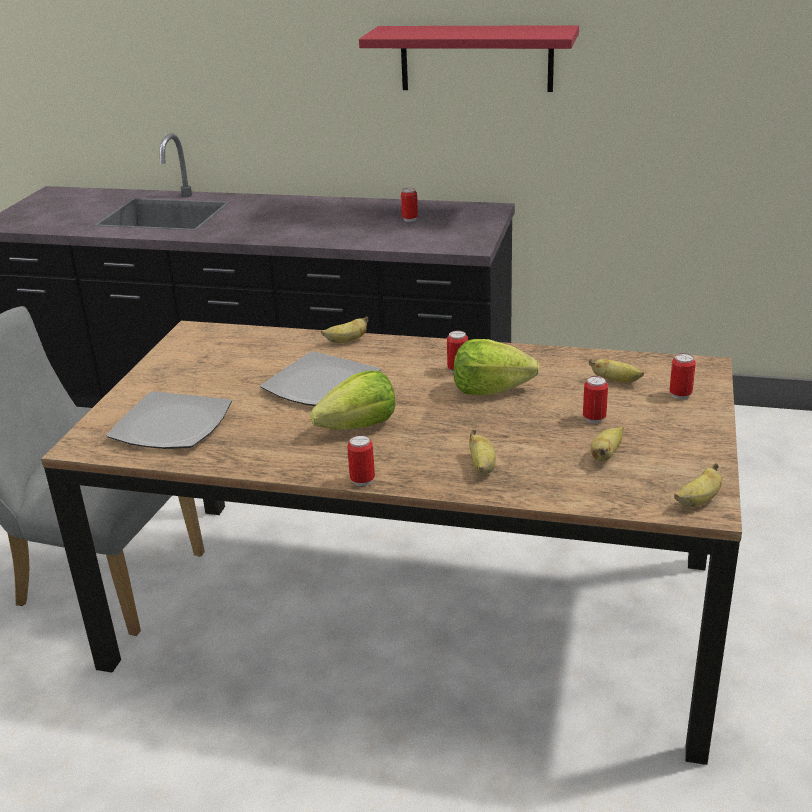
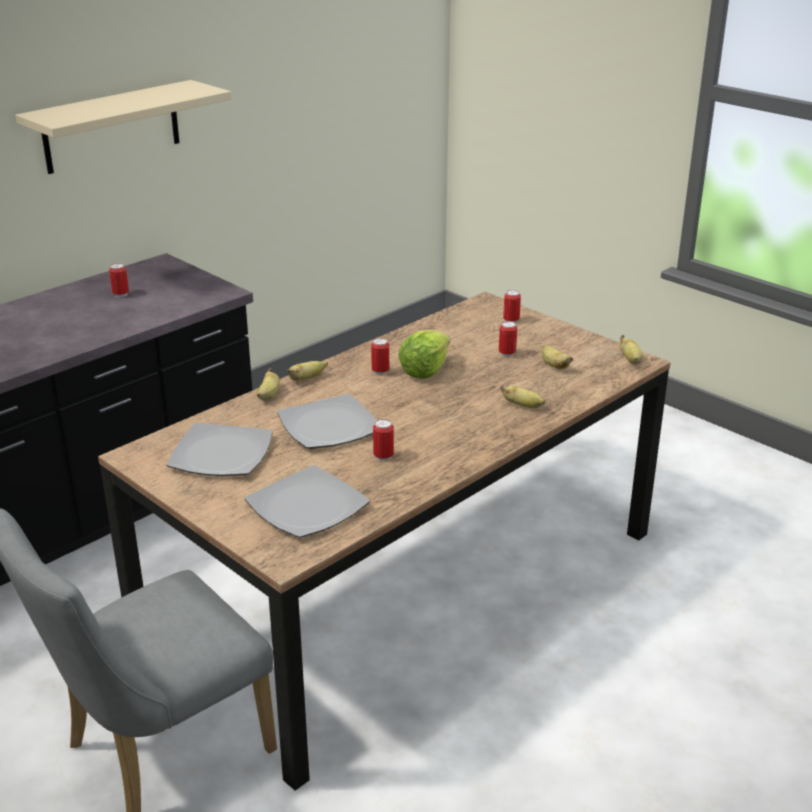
camera: 60 degrees left, 0 degrees up
lettuce [310,371,396,430] -> none
can [347,435,375,486] -> can moved to [373,419,394,461]
red shelf [359,25,579,92] -> beige shelf [15,80,232,174]
banana [589,359,644,383] -> banana moved to [287,361,328,381]
none -> plate [166,423,273,476]

